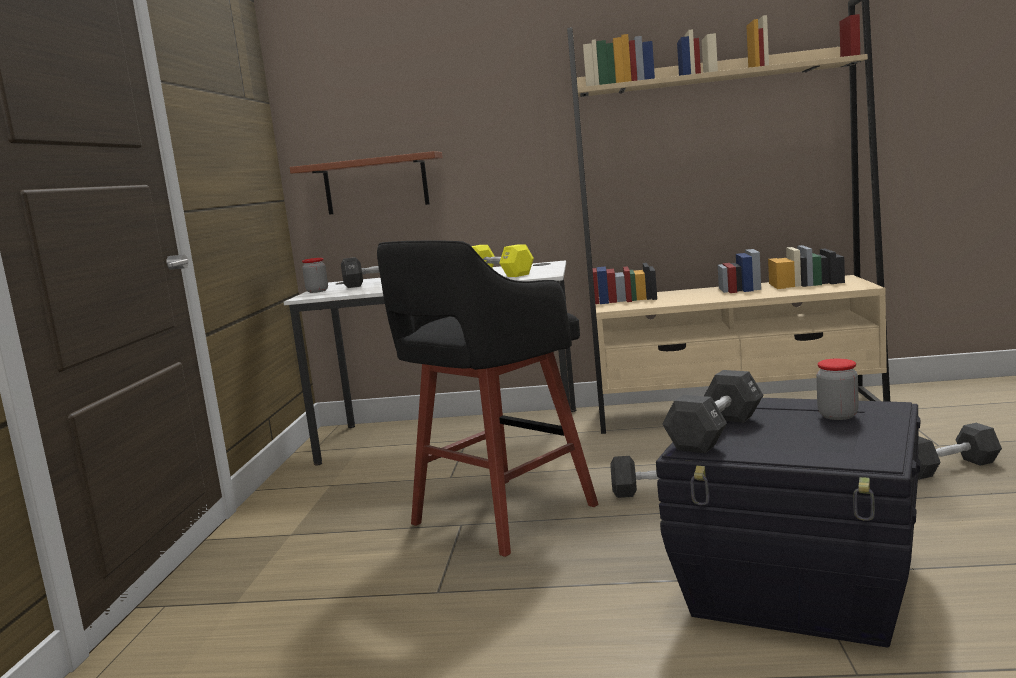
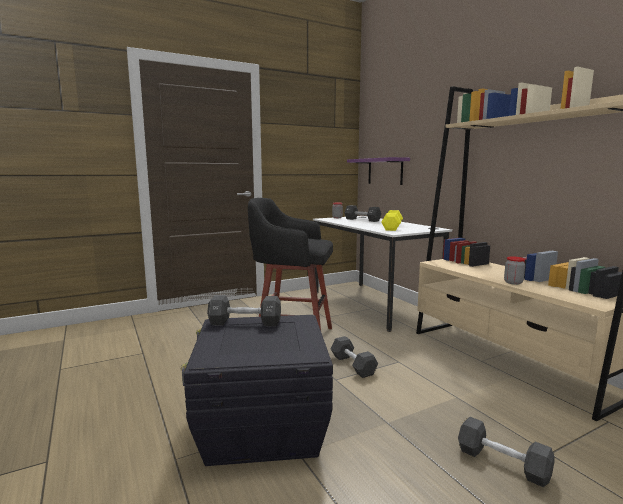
camera: 55 degrees right, 0 degrees up
brown shelf [290,151,443,215] -> purple shelf [347,157,410,185]
jar [816,358,859,420] -> jar moved to [504,256,525,285]

